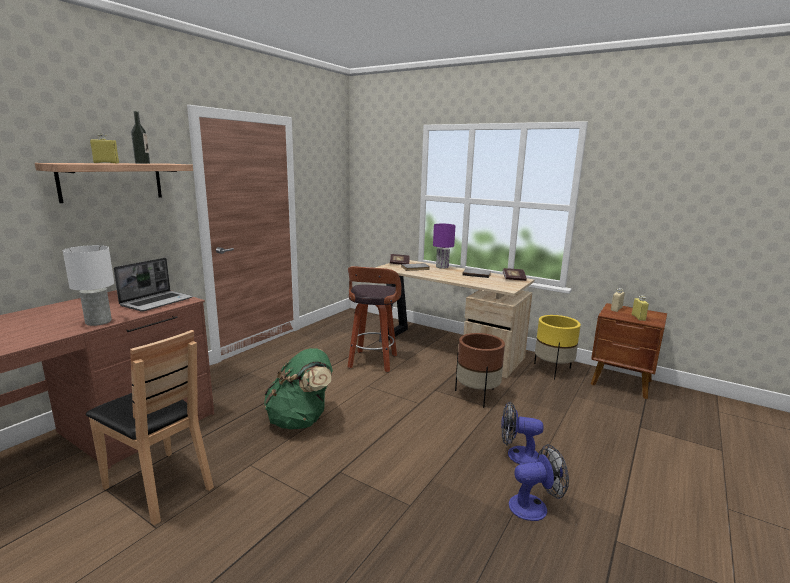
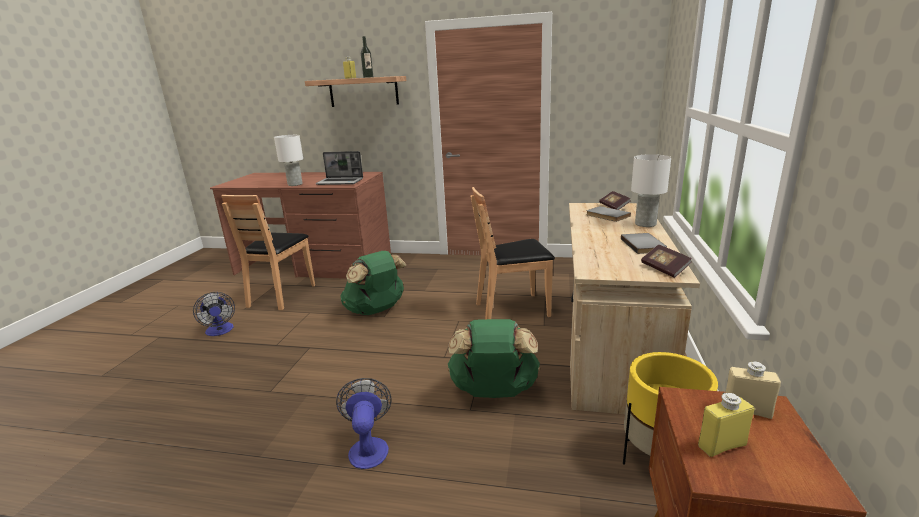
camera: 70 degrees right, 5 degrees up
stool [348,266,401,372] -> brown chair [470,187,555,319]
purple table lamp [433,224,456,269] -> white table lamp [631,154,671,227]
brown planter [455,333,505,408] -> green backpack [448,319,540,398]
fan [509,444,569,521] -> fan moved to [193,292,235,336]

